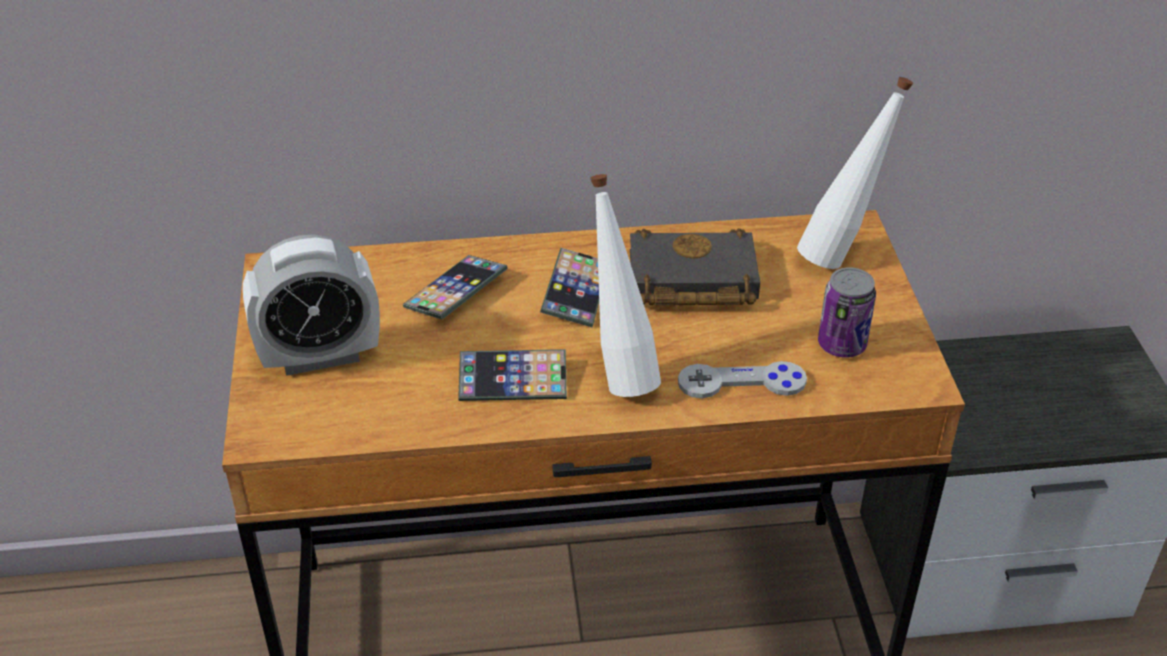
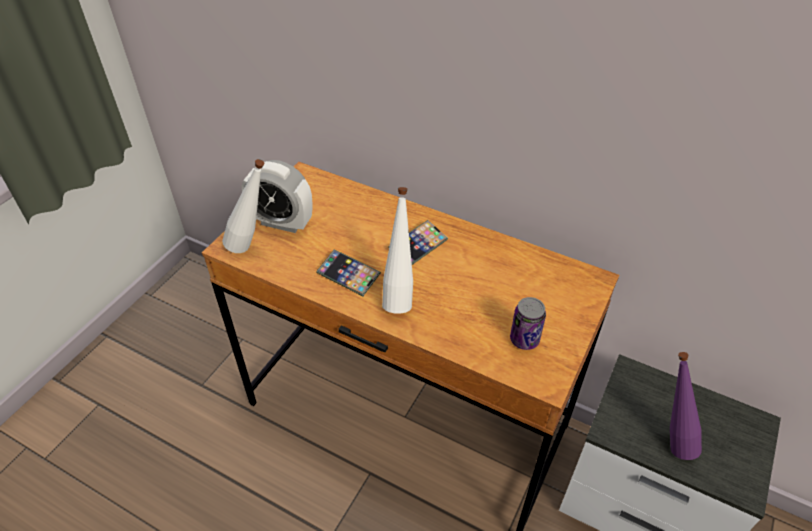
camera: 35 degrees right, 5 degrees up
phone [403,255,508,319] -> none
black book [630,228,760,305] -> none
grey game controller [678,361,807,398] -> none
white bottle [797,77,913,269] -> white bottle moved to [222,159,264,253]
none -> purple bottle [670,352,702,460]

